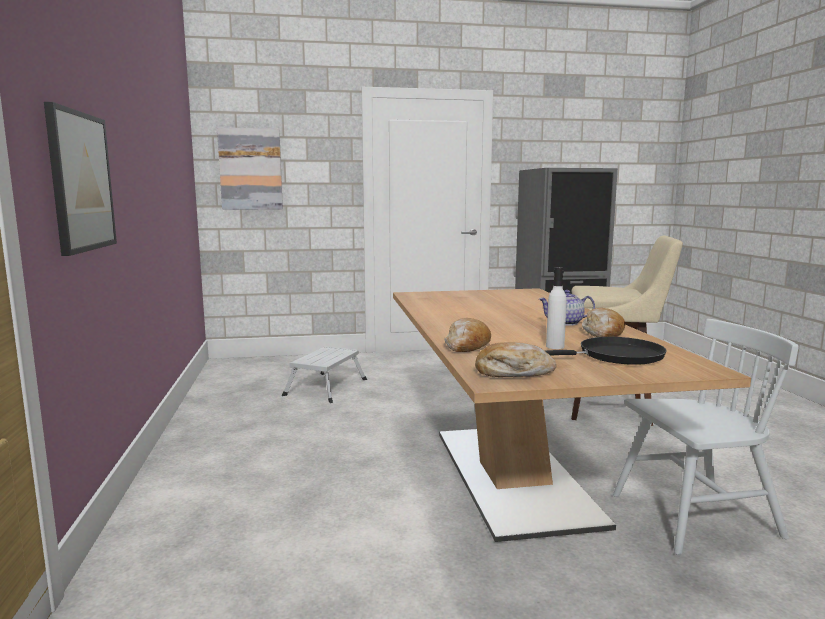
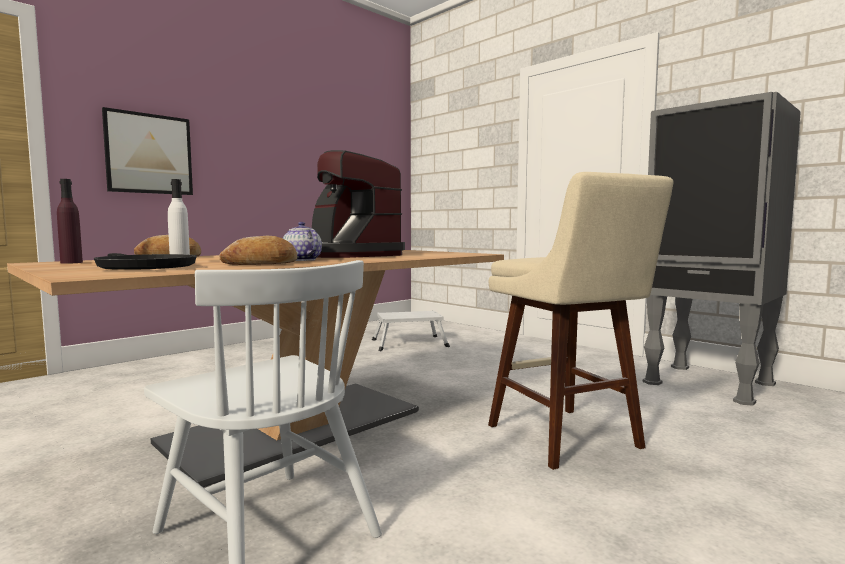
camera: 55 degrees right, 5 degrees down
picture [217,128,283,210] -> none
bread [475,342,557,377] -> purple bottle [57,179,83,264]
none -> coffee machine [312,150,405,258]

